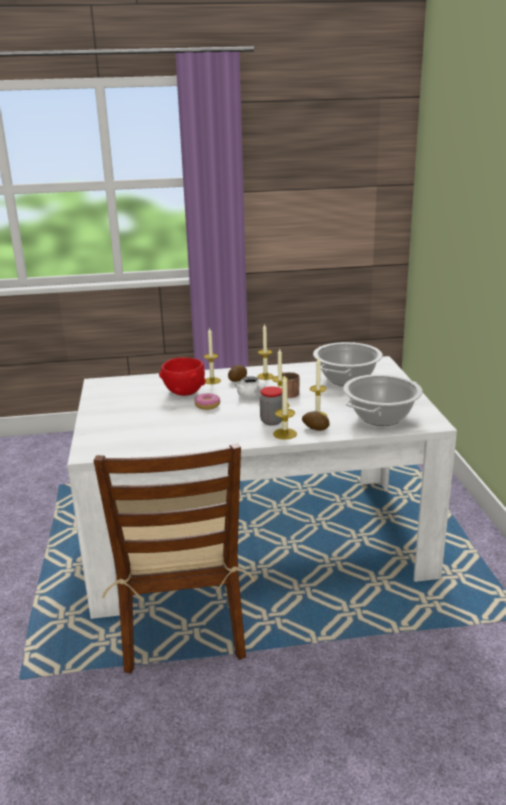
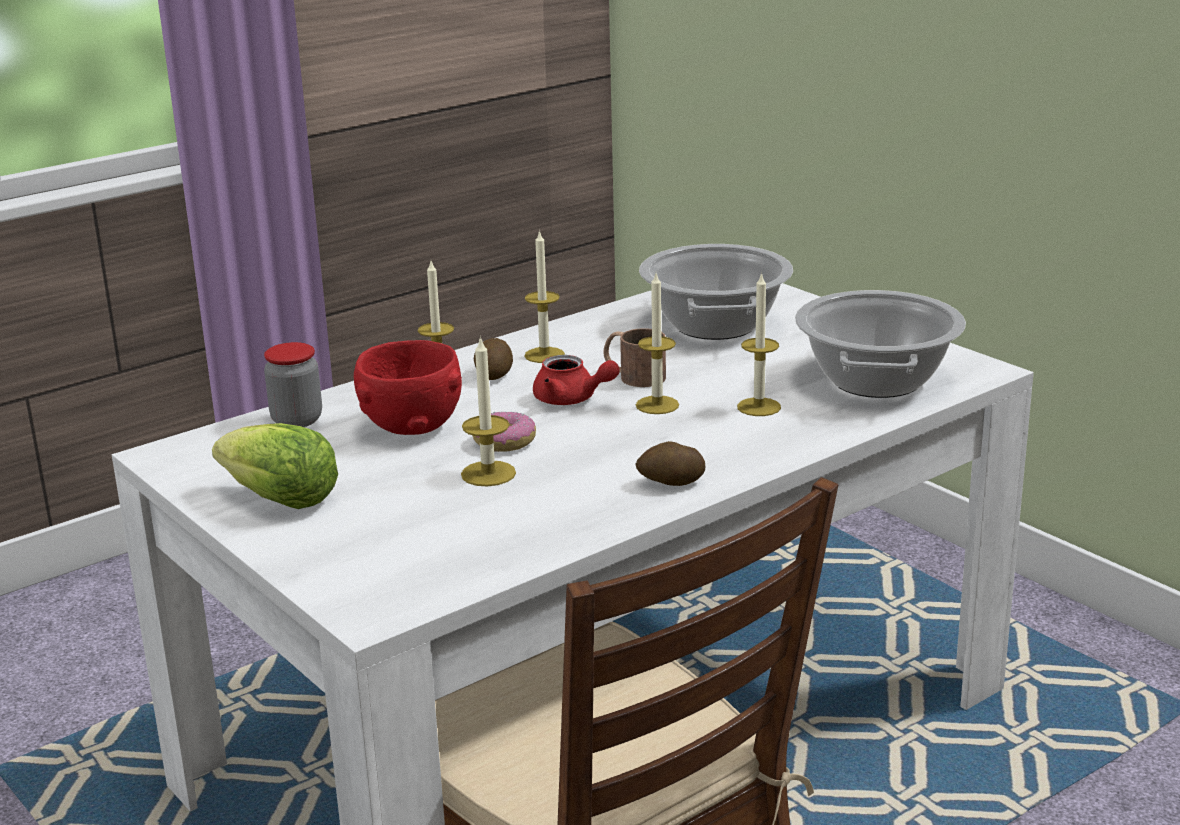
camera: 30 degrees left, 0 degrees up
white teapot [235,376,266,398] -> red teapot [533,355,620,405]
jar [260,386,282,425] -> jar moved to [264,342,322,427]
candle [273,376,297,440] -> candle moved to [461,336,516,486]
potato [302,411,329,431] -> potato moved to [635,441,705,486]
none -> lettuce [212,423,338,509]

